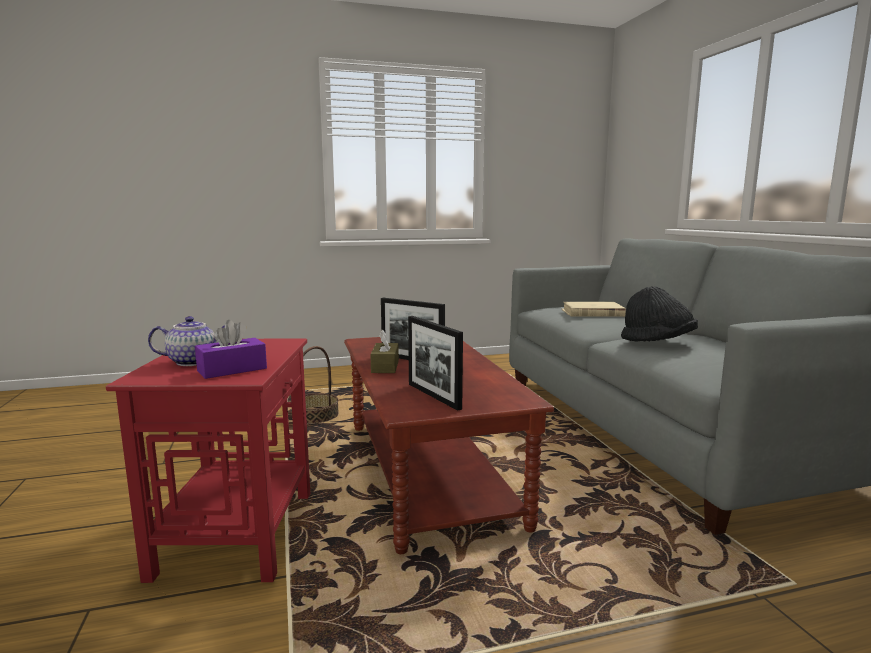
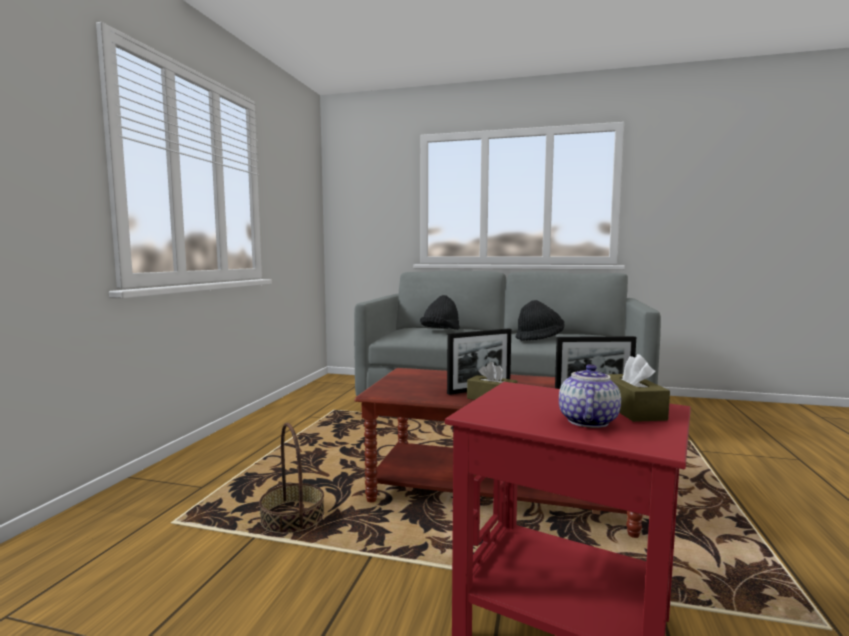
camera: 60 degrees left, 5 degrees down
purple tissue box [195,320,267,379] -> brown tissue box [607,354,670,422]
beige book [562,302,626,317] -> black hat [420,295,460,330]

